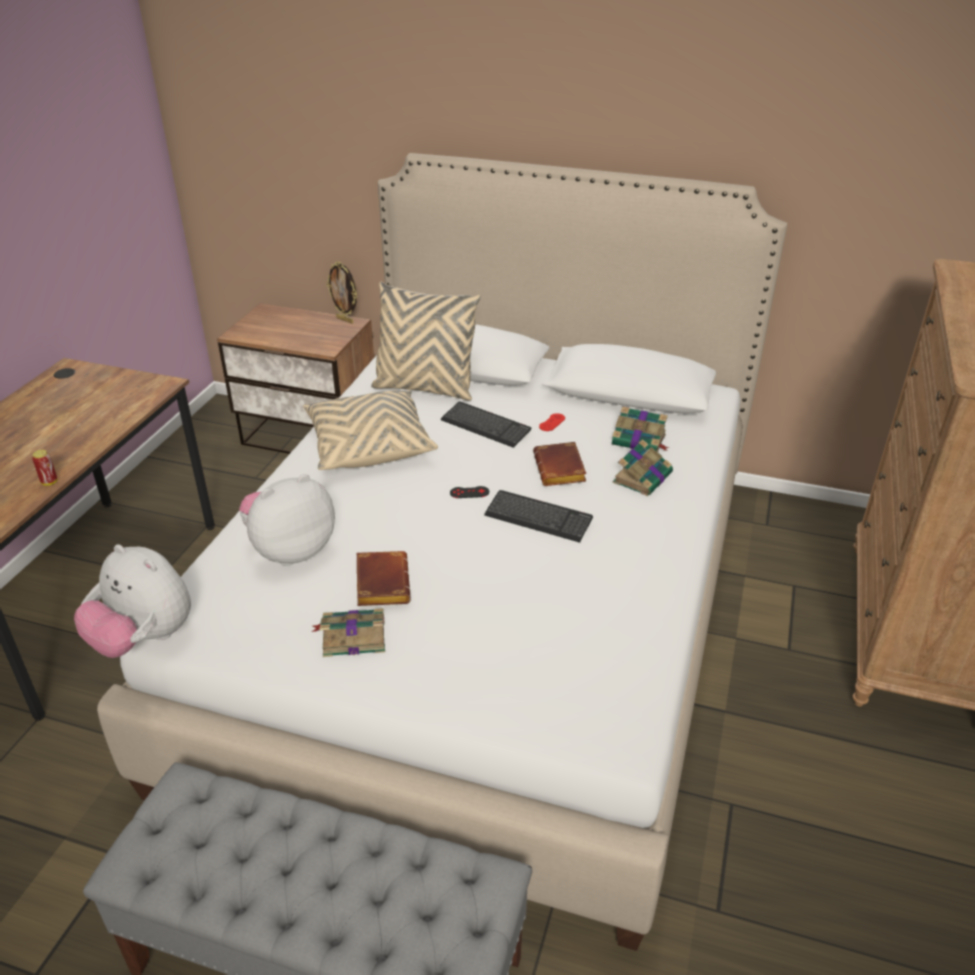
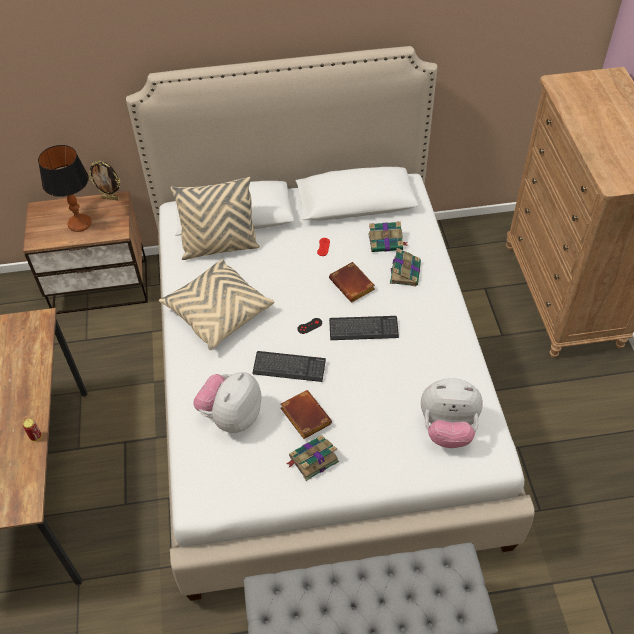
camera: 25 degrees left, 15 degrees up
plush toy [74,544,191,658] -> plush toy moved to [421,378,483,448]
keyboard [441,401,531,448] -> keyboard moved to [252,351,326,382]
none -> table lamp [38,145,92,232]

